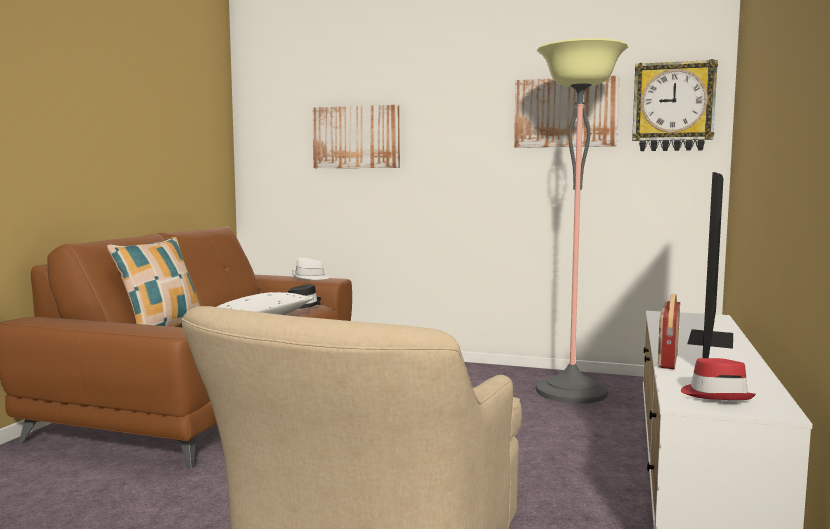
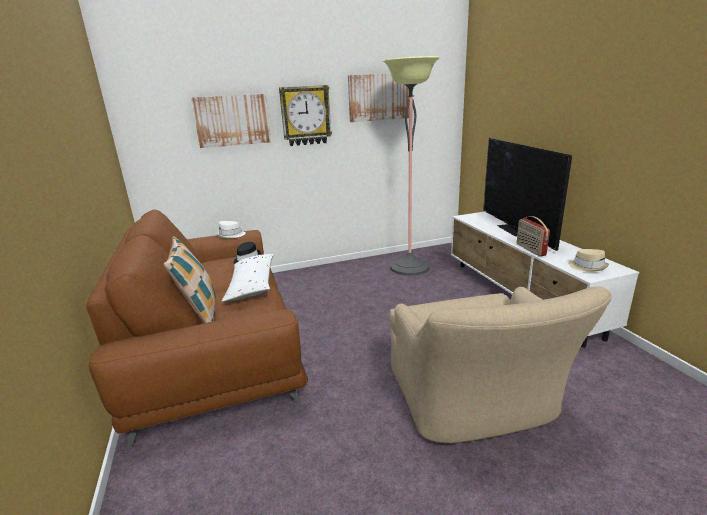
camera: 35 degrees left, 15 degrees up
wall clock [632,59,718,151] -> wall clock moved to [279,85,332,146]
red hat [681,358,756,400] -> beige hat [568,249,609,272]

